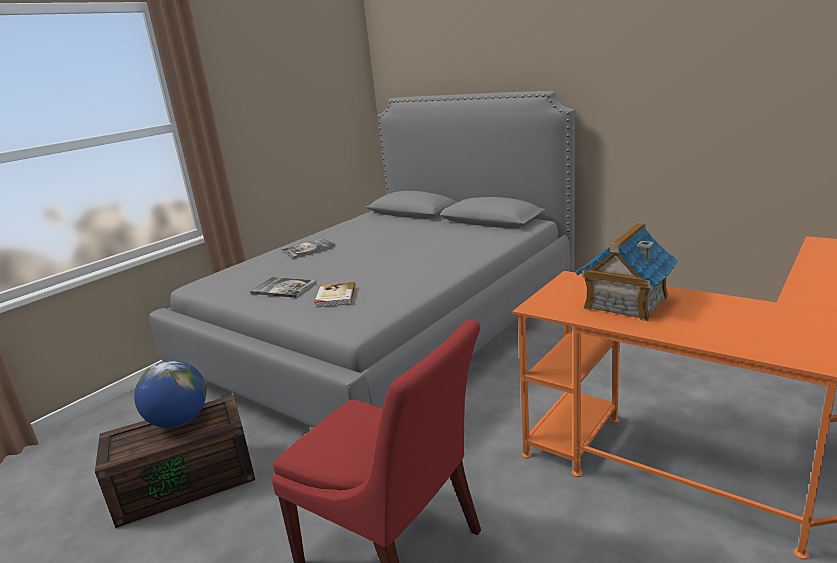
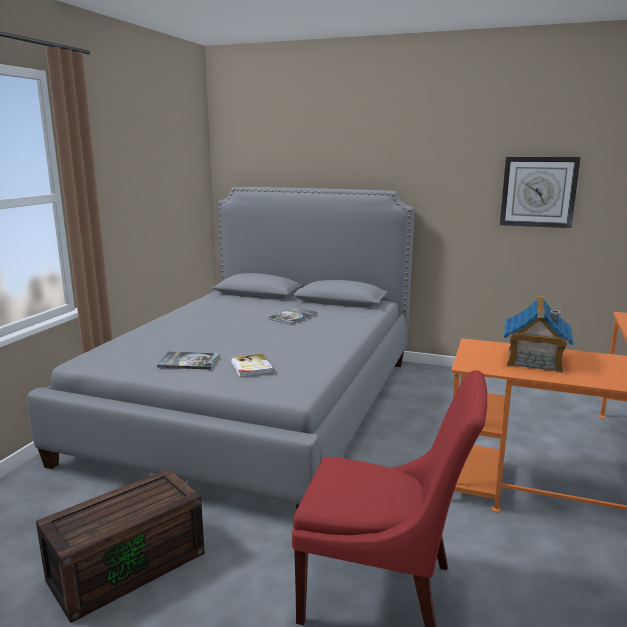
camera: 20 degrees left, 5 degrees down
globe [134,360,206,428] -> none
book [282,238,335,259] -> book moved to [268,307,318,325]
none -> wall clock [500,157,580,228]

